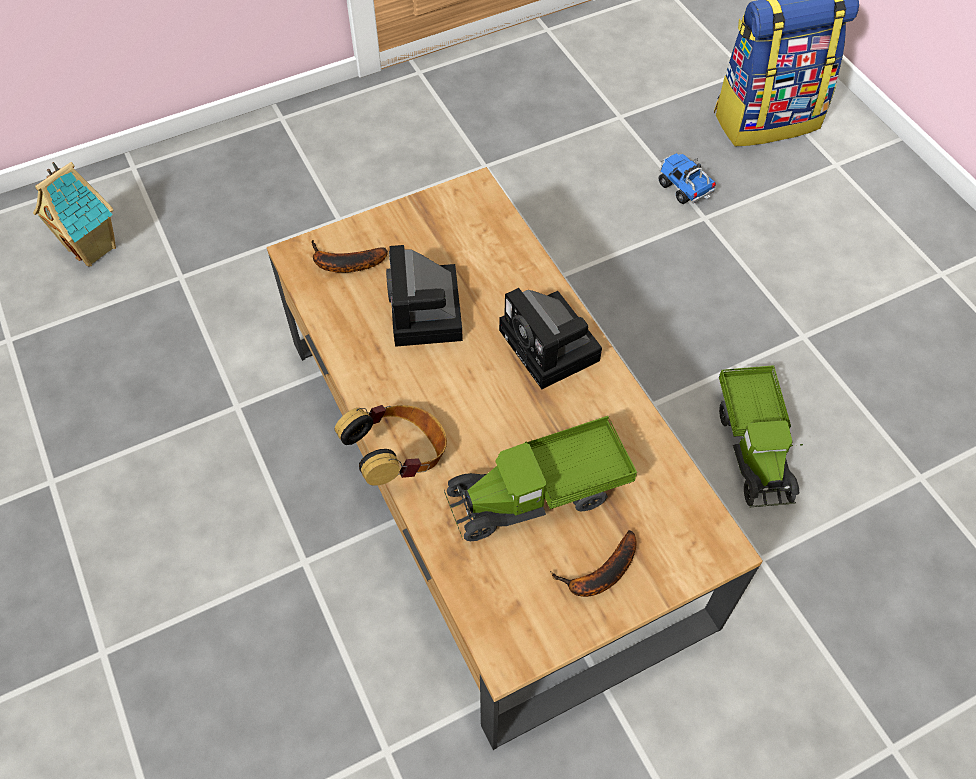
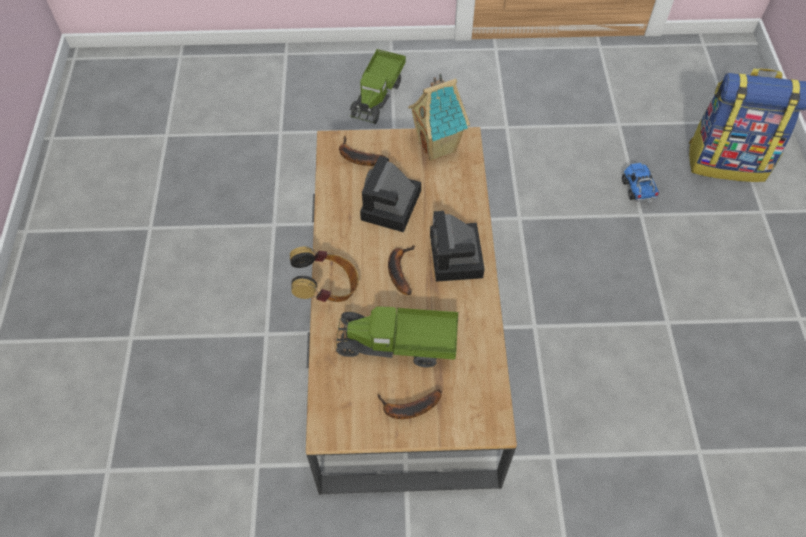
camera: 25 degrees right, 0 degrees up
toy house [33,162,116,267] -> toy house moved to [408,73,470,161]
toy truck [719,365,803,507] -> toy truck moved to [350,49,406,124]
none -> banana [388,245,415,295]

